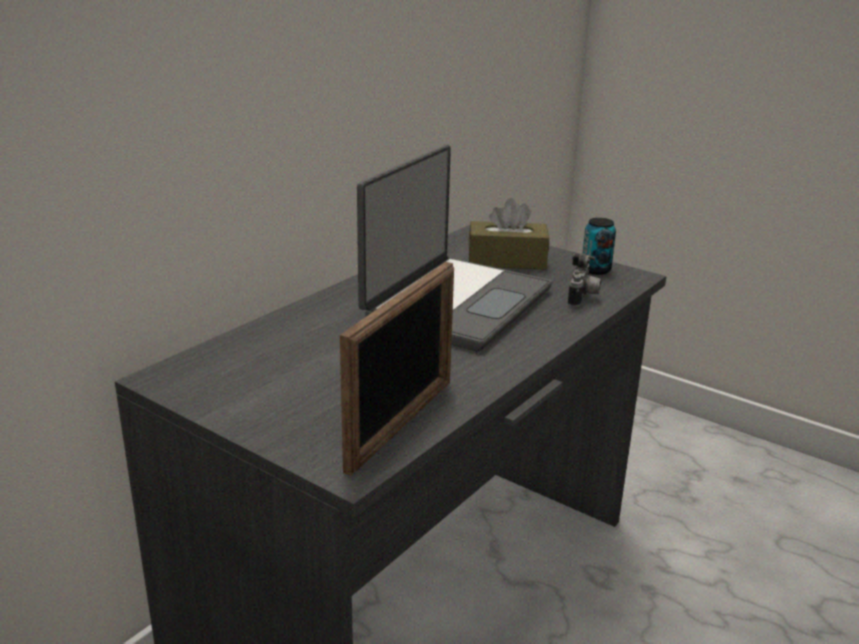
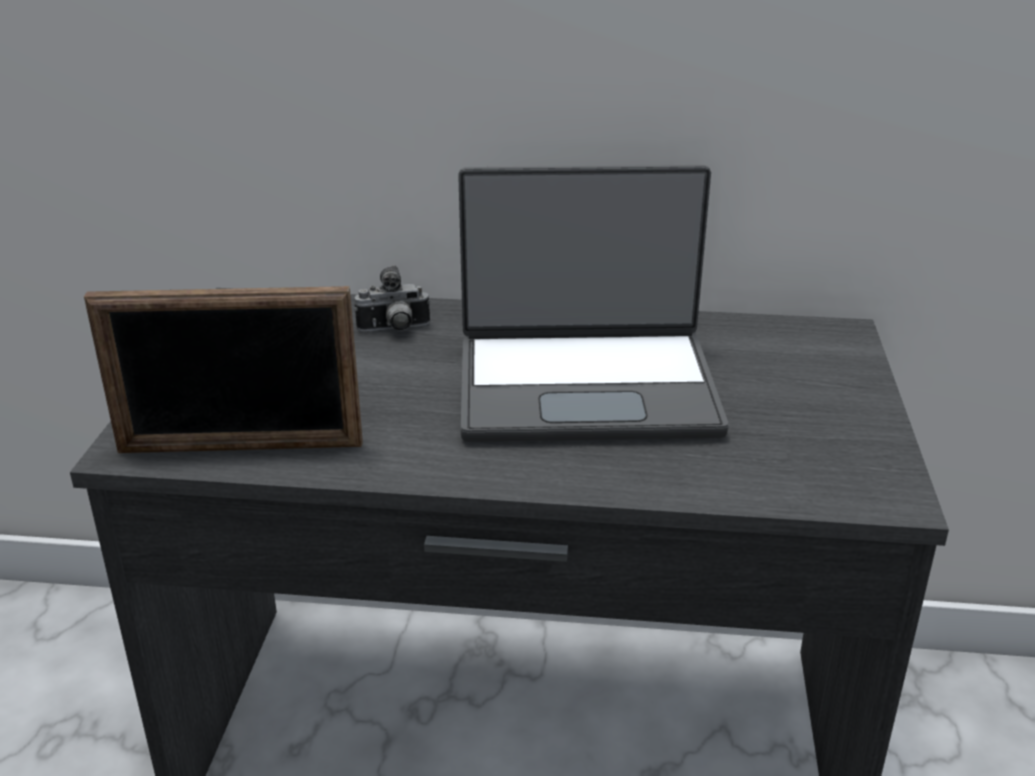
camera: 60 degrees right, 5 degrees up
brown tissue box [468,198,549,270] -> none
camera [568,253,601,307] -> camera moved to [354,265,431,332]
can [583,218,616,275] -> none

